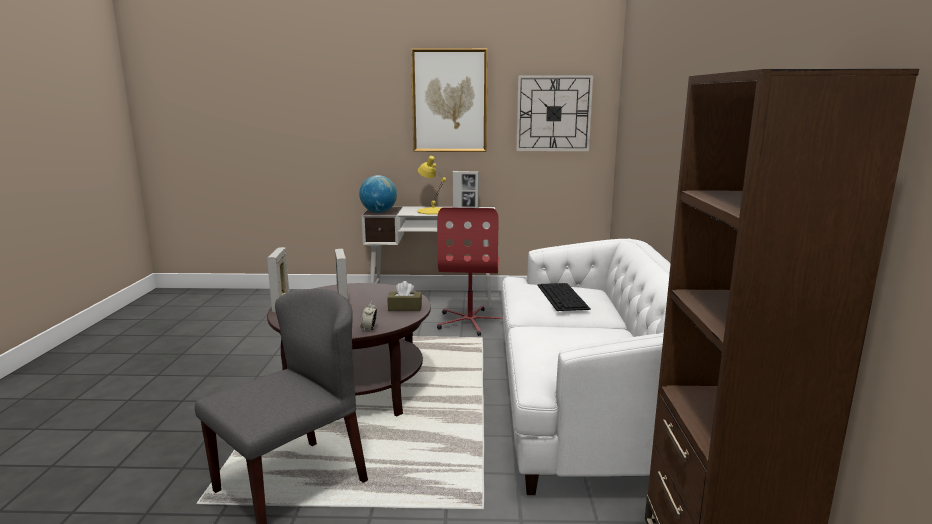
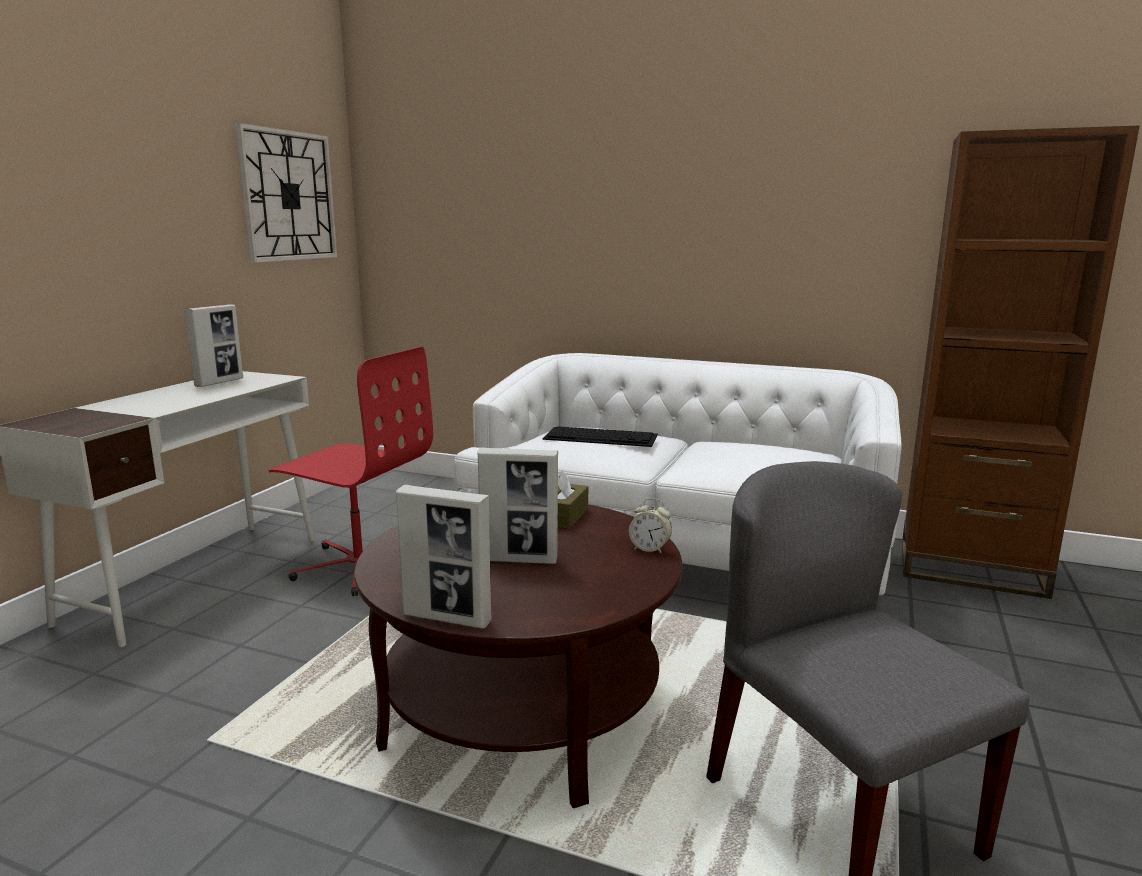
camera: 70 degrees left, 0 degrees up
globe [359,175,397,213] -> none
picture [411,48,488,152] -> none
yellow table lamp [417,156,446,215] -> none

